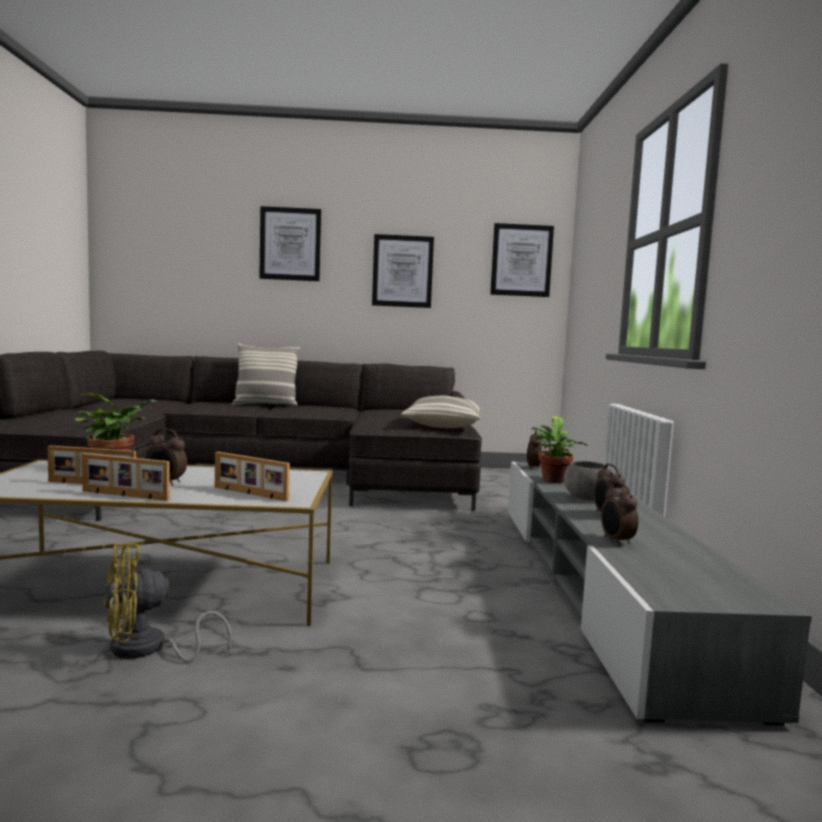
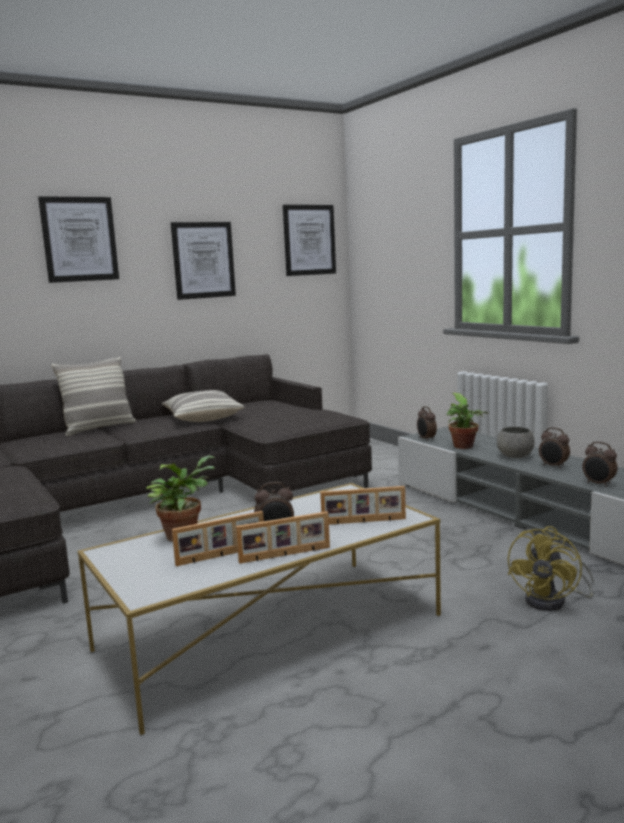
camera: 30 degrees left, 5 degrees up
yellow fan [104,543,232,662] -> yellow fan moved to [508,526,594,611]
pillow [401,396,482,428] -> pillow moved to [162,390,245,422]

